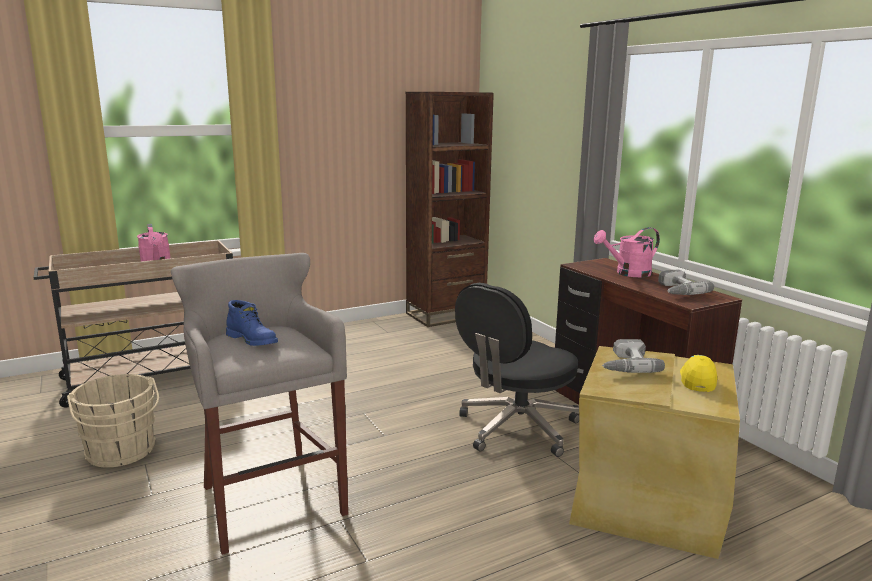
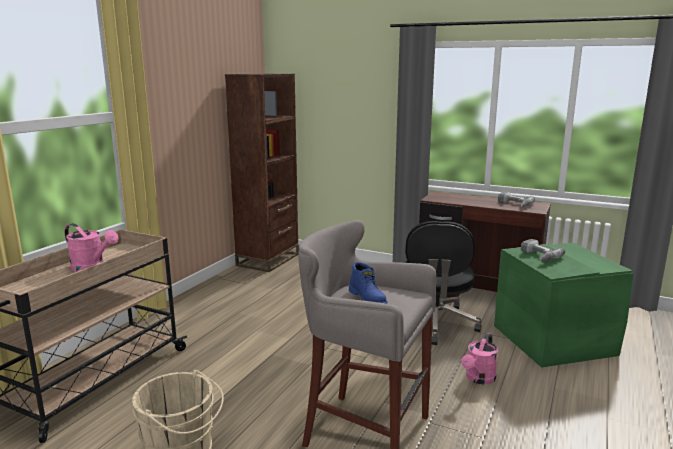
camera: 35 degrees left, 0 degrees up
blue boot [226,300,278,346] -> blue boot turned 60 degrees clockwise [349,262,388,304]
beige storage box [569,346,740,559] -> green storage box [494,243,633,368]
pink watering can [594,227,660,277] -> pink watering can moved to [461,333,498,385]
yellow cap [680,355,717,392] -> none

